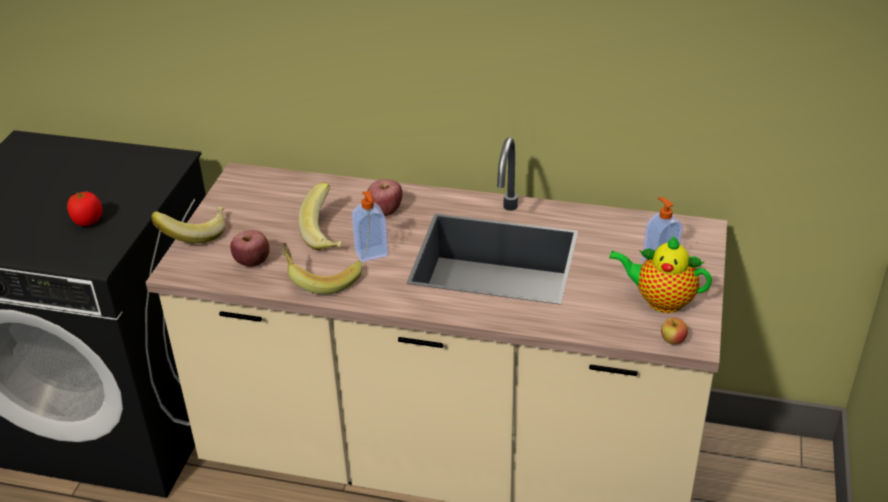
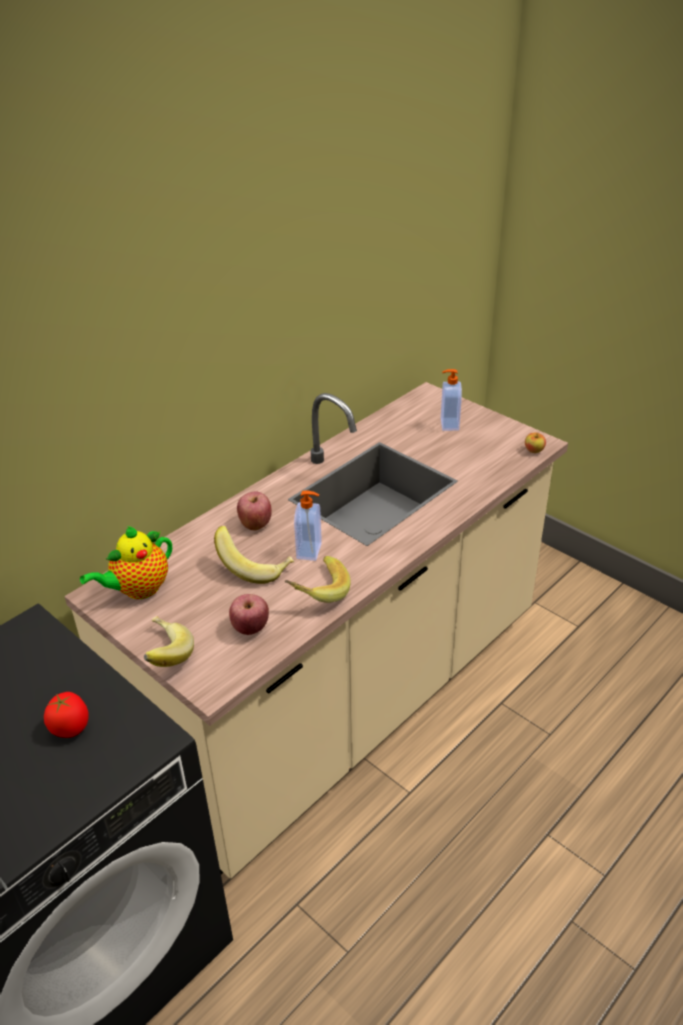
camera: 60 degrees left, 0 degrees up
teapot [609,236,712,313] -> teapot moved to [80,526,172,599]

